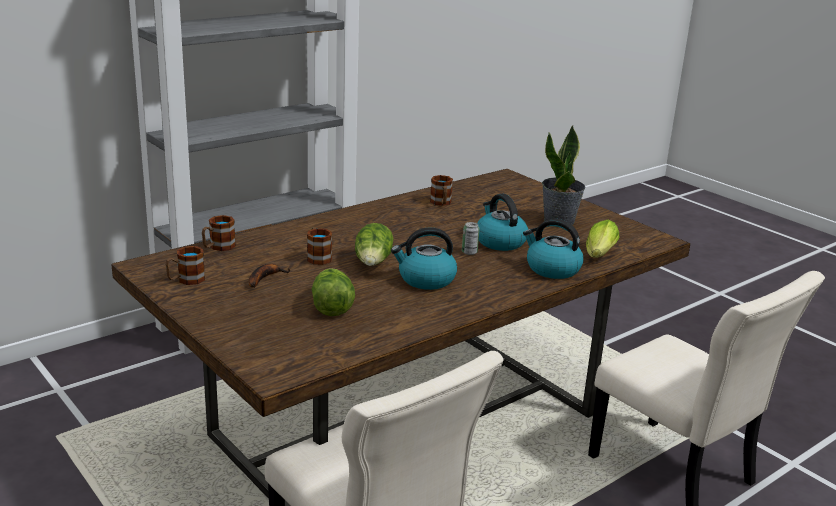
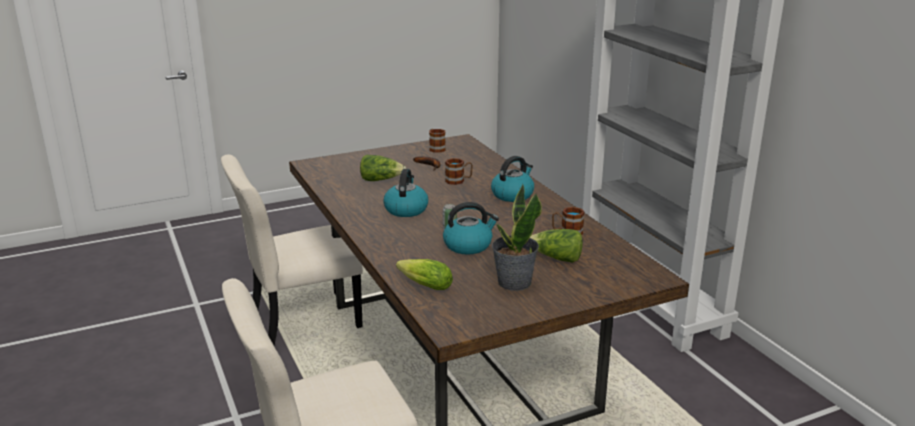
camera: 105 degrees right, 0 degrees up
mug [202,215,236,251] -> none
lettuce [355,223,393,266] -> lettuce moved to [530,229,583,263]
kettle [523,219,583,279] -> kettle moved to [491,156,534,202]

